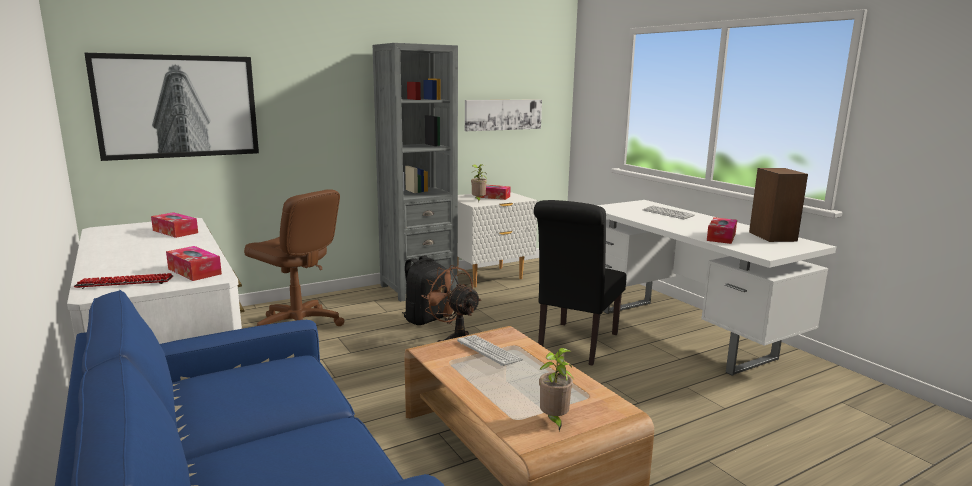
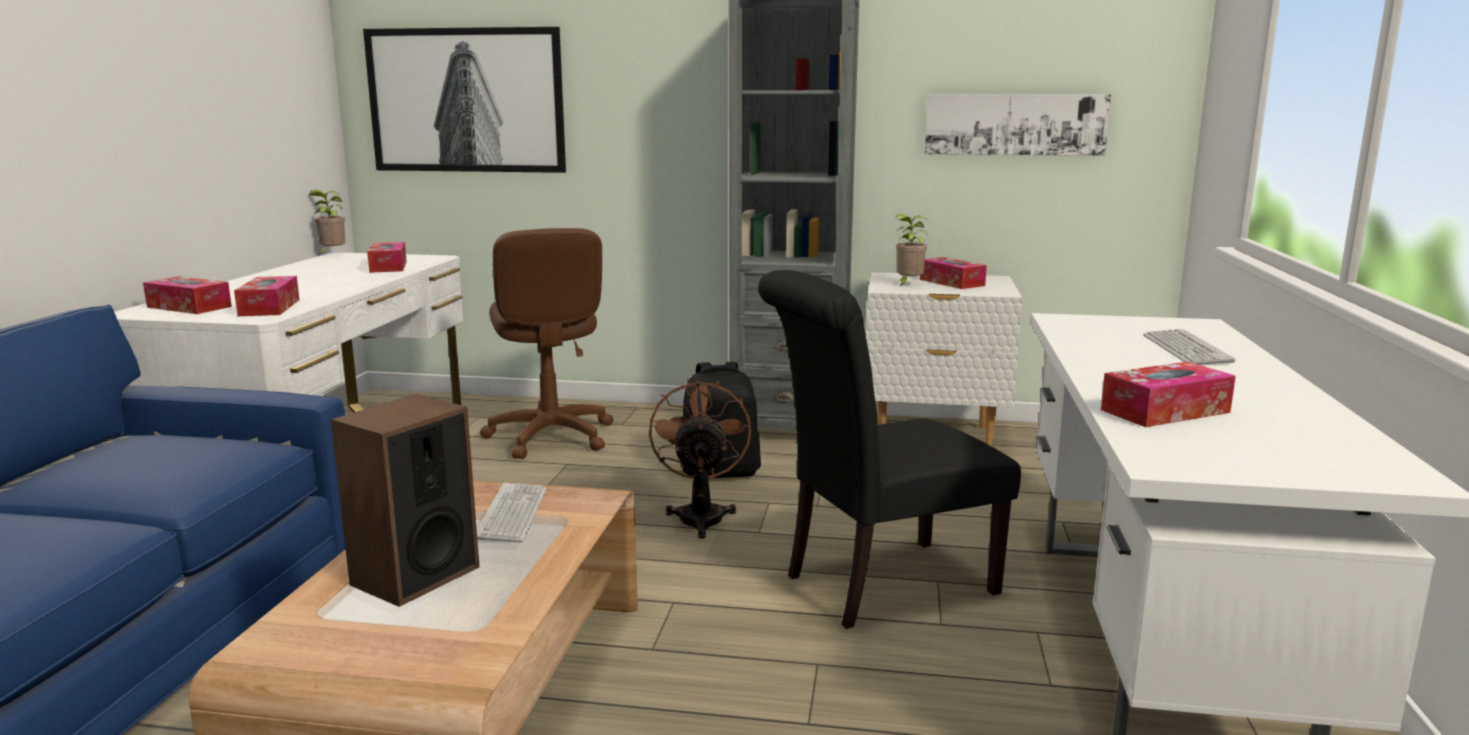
camera: 40 degrees right, 0 degrees up
keyboard [73,273,174,289] -> tissue box [143,276,232,314]
potted plant [539,348,574,431] -> potted plant moved to [309,190,345,256]
speaker [749,168,808,242] -> speaker moved to [331,394,479,607]

